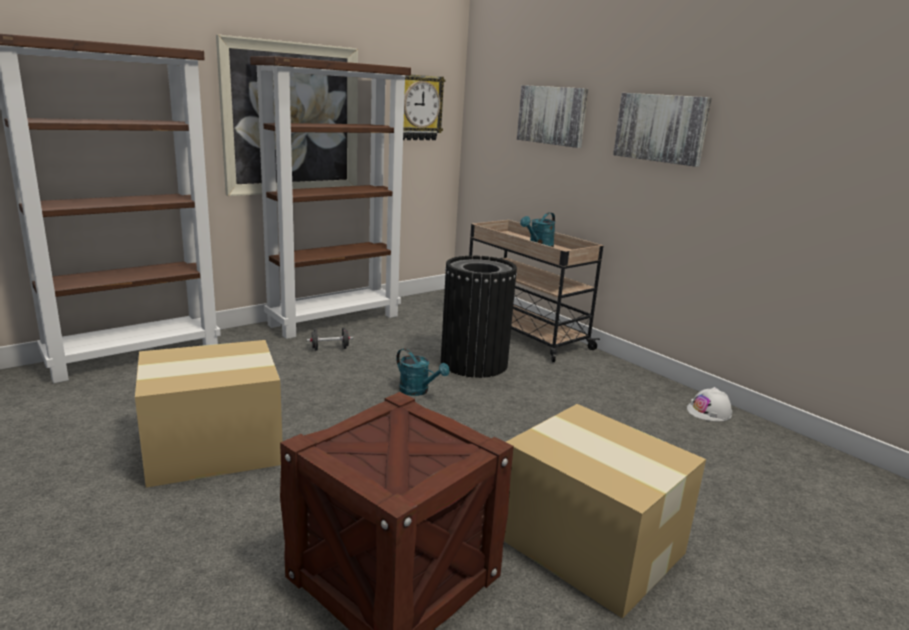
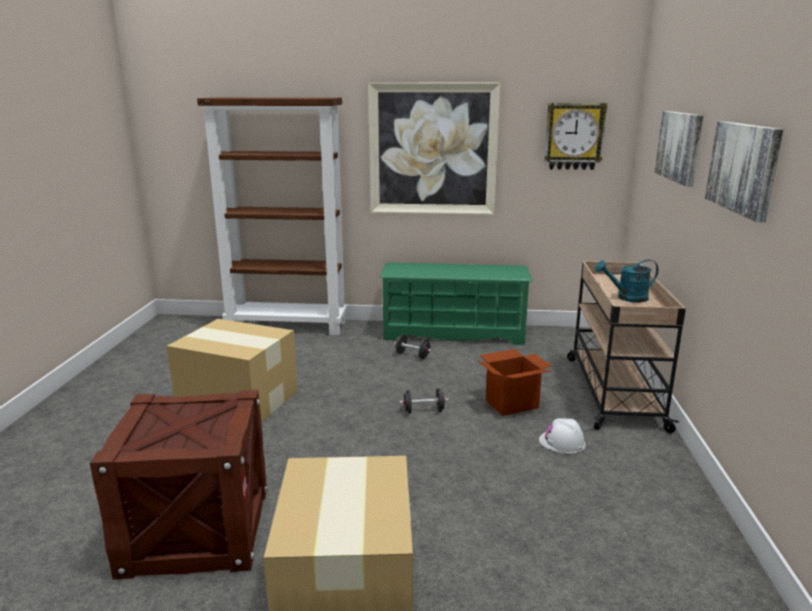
camera: 45 degrees right, 0 degrees up
brown bookcase [250,56,411,339] -> green shoe rack [379,262,533,345]
turquoise watering can [396,348,450,396] -> black dumbbell [399,388,449,414]
black trash can [441,256,517,378] -> cardboard box [478,349,552,416]
white hard hat [687,387,732,421] -> white hard hat moved to [539,418,586,453]

